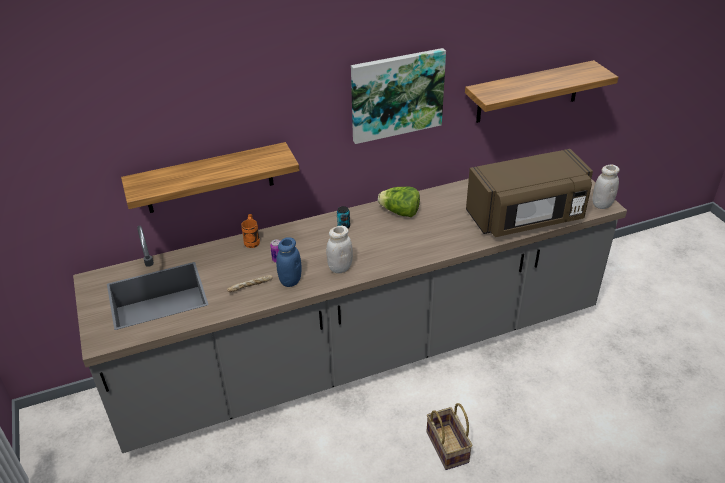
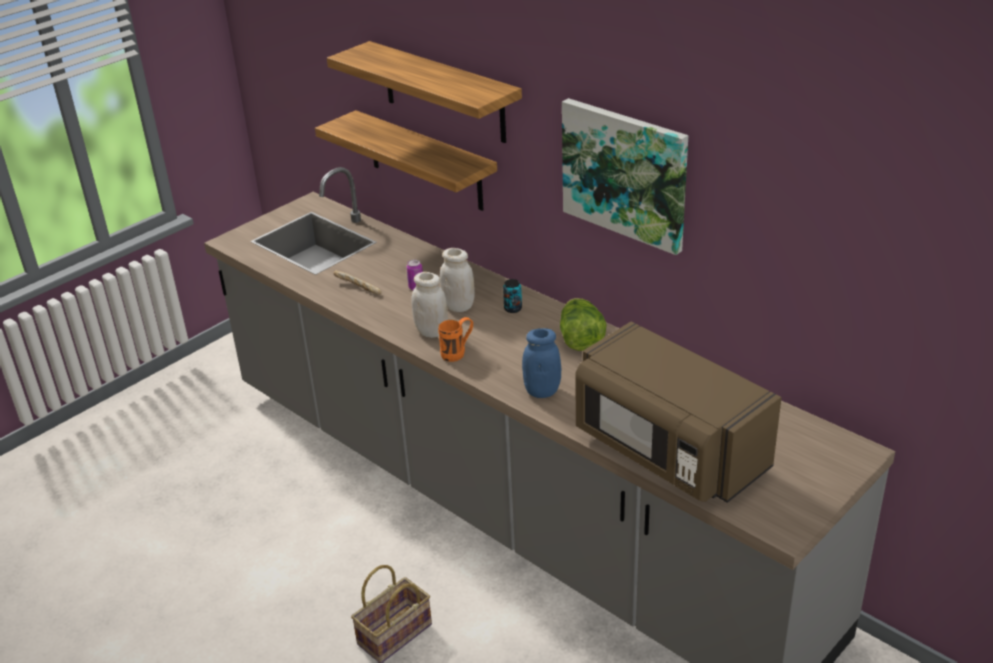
camera: 65 degrees right, 5 degrees down
orange mug [241,214,260,248] -> orange mug moved to [438,317,473,362]
blue jar [276,237,302,287] -> blue jar moved to [522,328,561,398]
shelf [465,60,618,123] -> shelf moved to [327,41,522,143]
white jar [593,165,619,209] -> white jar moved to [440,248,475,312]

